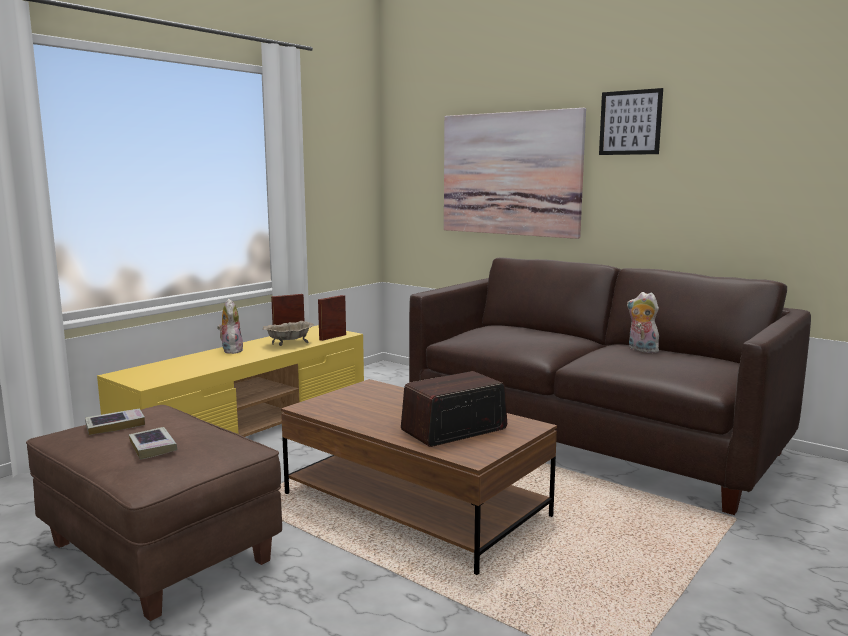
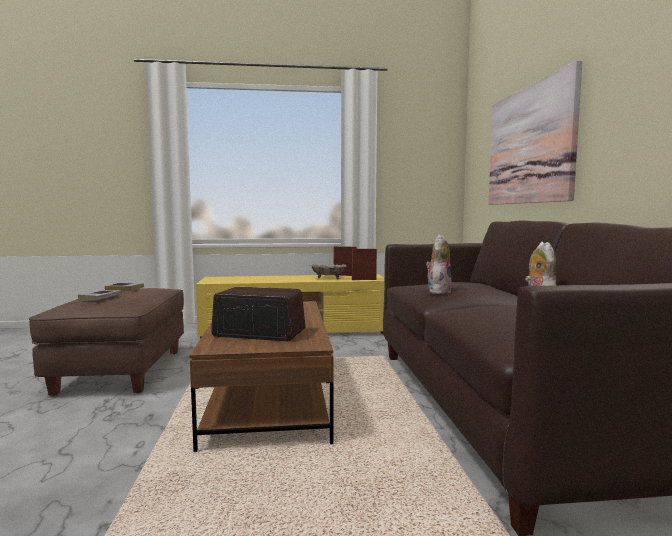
camera: 45 degrees right, 5 degrees down
plush toy [217,299,243,354] -> plush toy moved to [426,235,452,294]
picture [599,88,663,155] -> none

